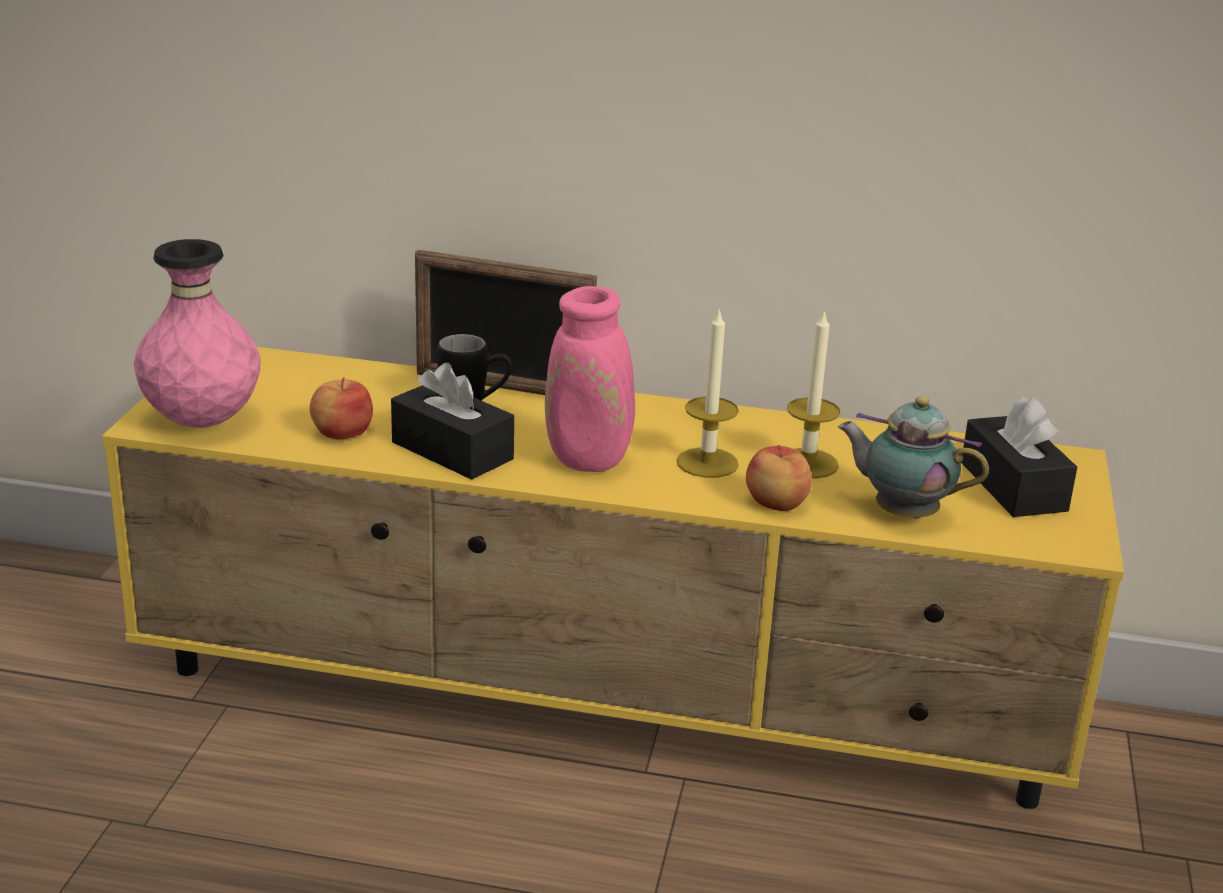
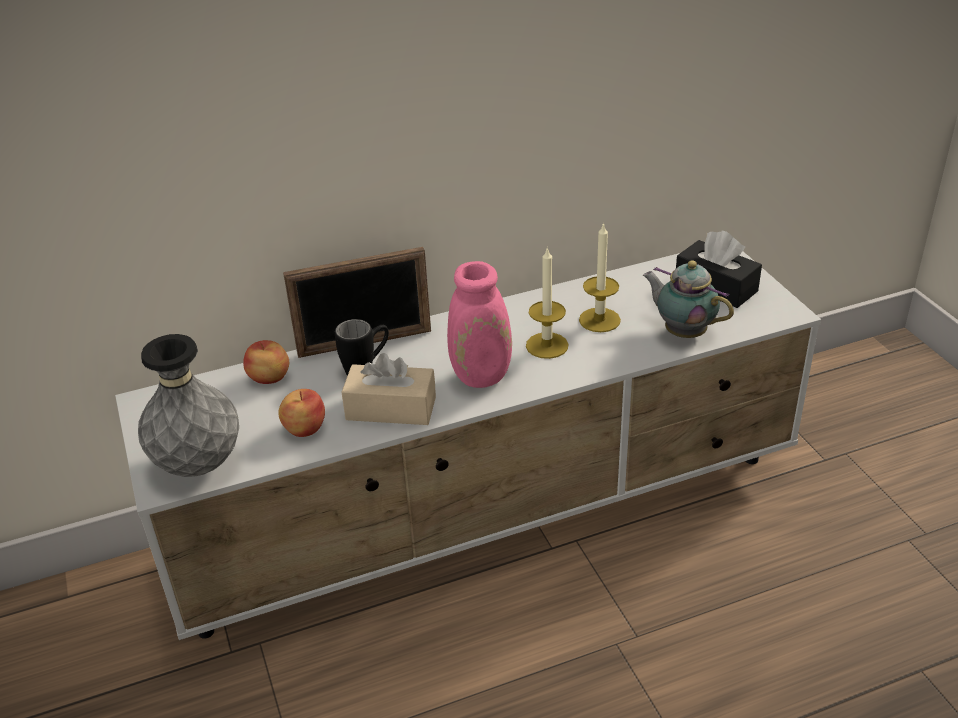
camera: 30 degrees left, 10 degrees up
yellow tv stand [102,347,1124,809] -> white tv stand [115,251,821,640]
pink vase [134,239,261,428] -> grey vase [138,334,239,477]
black tissue box [391,363,514,480] -> beige tissue box [341,353,436,425]
apple [746,445,812,511] -> apple moved to [243,340,289,384]
teapot [838,396,989,518] -> teapot turned 45 degrees clockwise [643,260,734,338]

